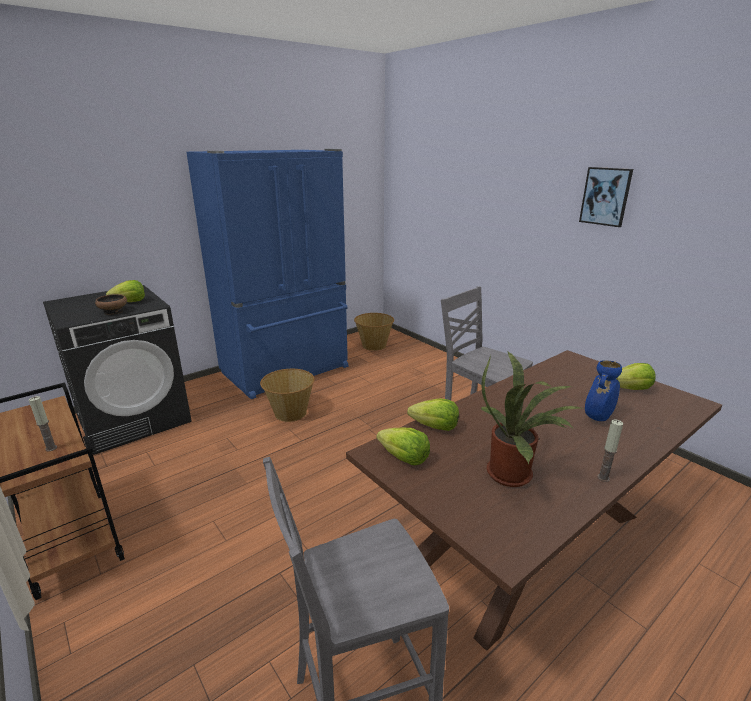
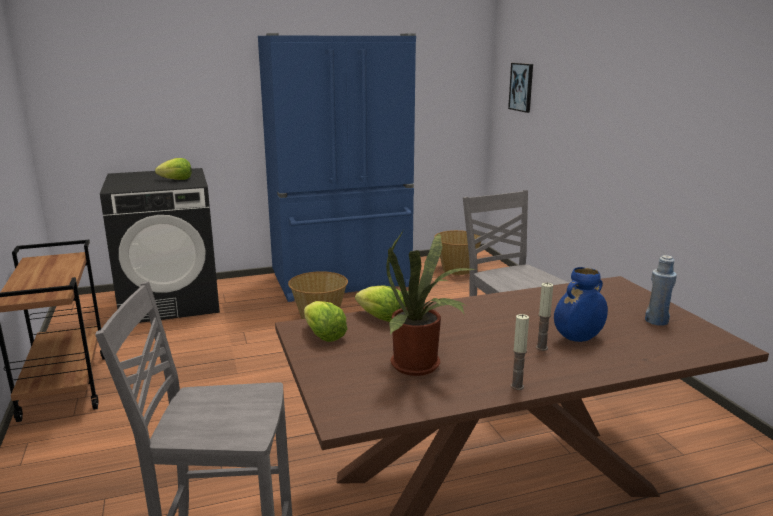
camera: 20 degrees right, 5 degrees down
candle [29,396,57,451] -> candle moved to [536,283,553,351]
bowl [95,294,127,315] -> none
picture [579,167,633,227] -> picture moved to [508,63,533,113]
lettuce [616,363,656,390] -> blue bottle [645,255,677,326]

